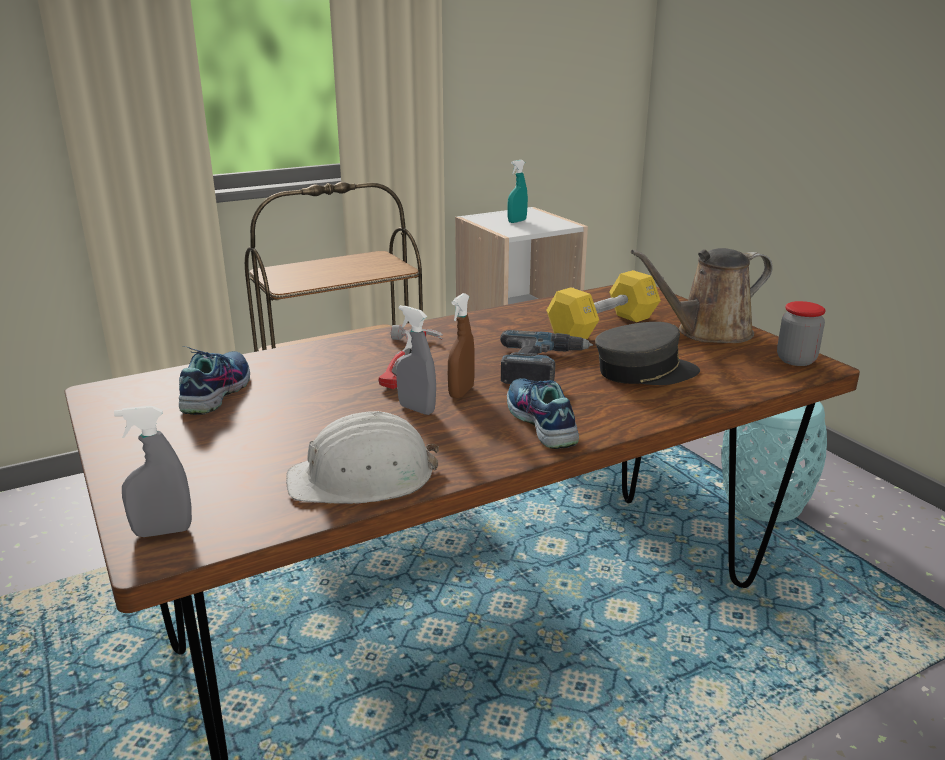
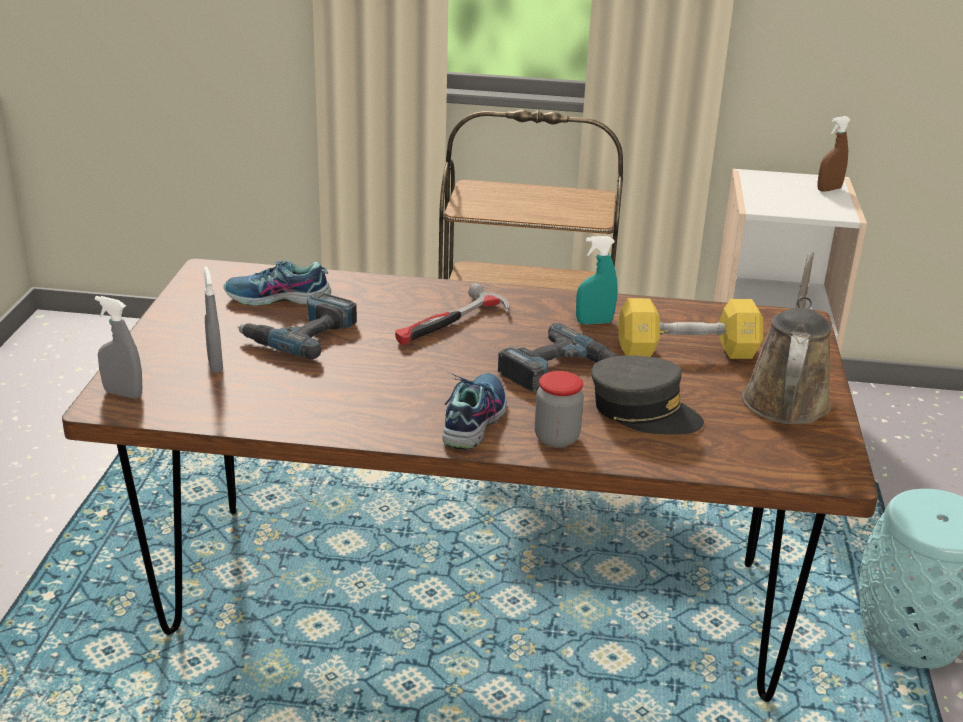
camera: 35 degrees right, 5 degrees up
shoe [179,346,250,415] -> shoe turned 135 degrees counterclockwise [224,260,331,306]
white hard hat [286,411,439,504] -> none
grey spray bottle [396,305,436,415] -> grey spray bottle moved to [204,266,223,373]
brown spray bottle [448,293,475,398] -> brown spray bottle moved to [817,116,851,192]
turquoise spray bottle [507,160,528,223] -> turquoise spray bottle moved to [576,236,618,324]
brown watering can [631,248,773,343] -> brown watering can turned 90 degrees clockwise [742,252,831,425]
jar [777,301,826,366] -> jar moved to [535,371,584,448]
none -> power drill [238,292,357,359]

